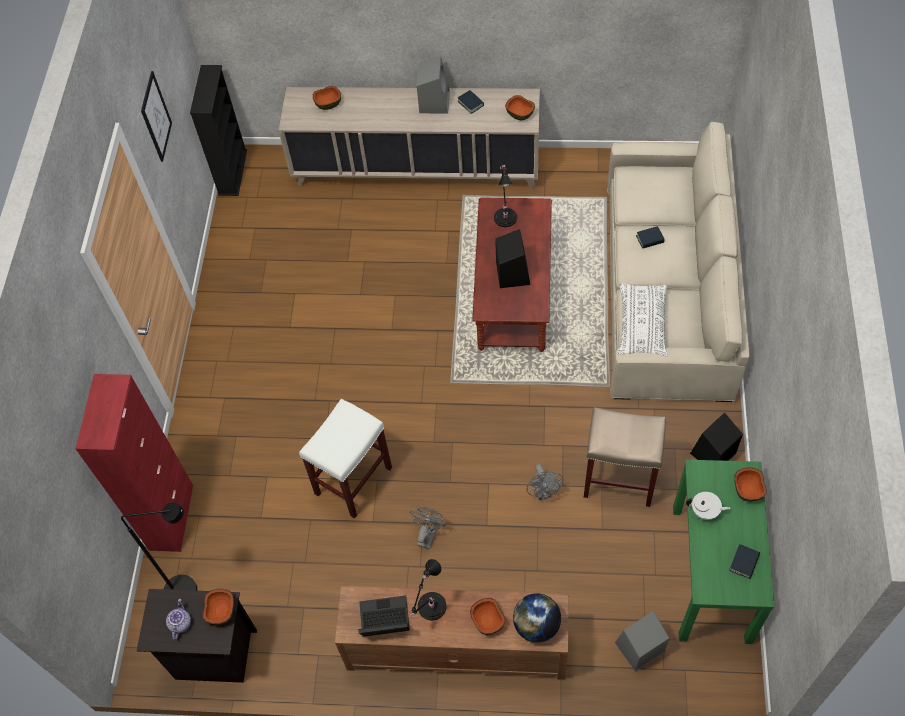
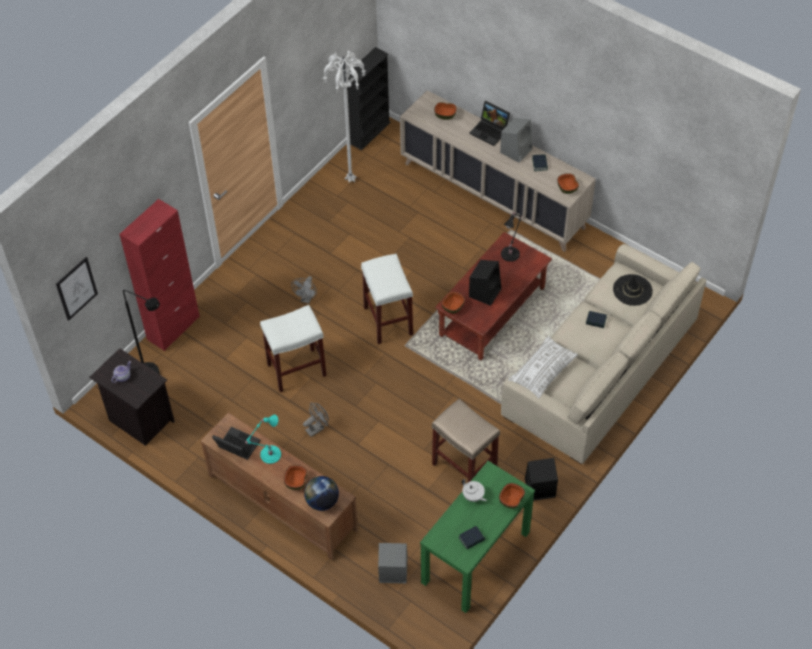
camera: 30 degrees right, 5 degrees down
picture [141,71,172,162] -> picture moved to [56,257,98,321]
bowl [203,589,234,625] -> bowl moved to [441,291,465,313]
black table lamp [411,559,446,620] -> turquoise table lamp [245,415,281,464]
grey fan [527,464,564,500] -> grey fan moved to [291,276,317,304]
none -> white floor lamp [323,51,366,182]
none -> white stool [361,254,413,344]
none -> laptop [470,101,510,146]
none -> black hat [613,274,653,306]

